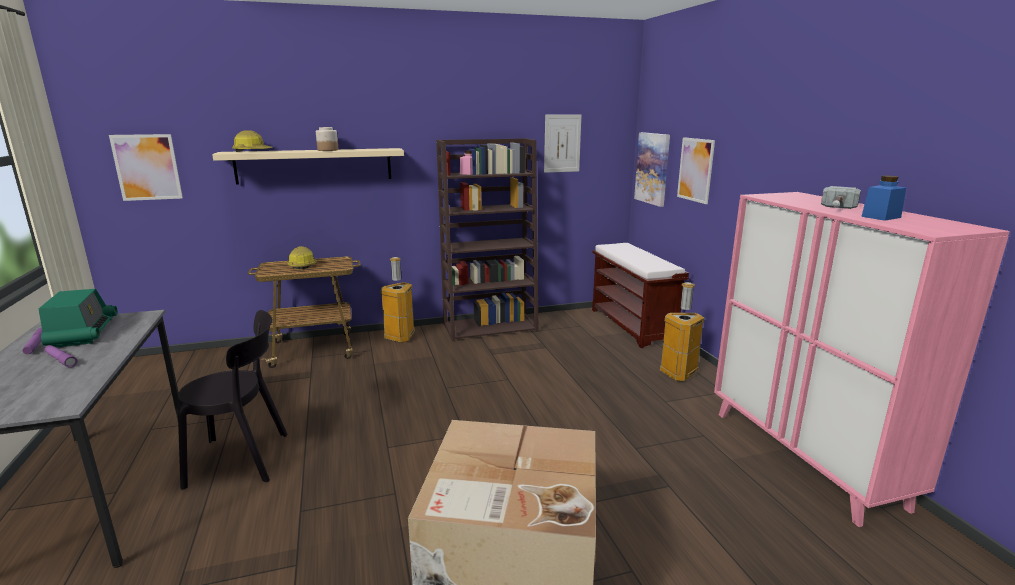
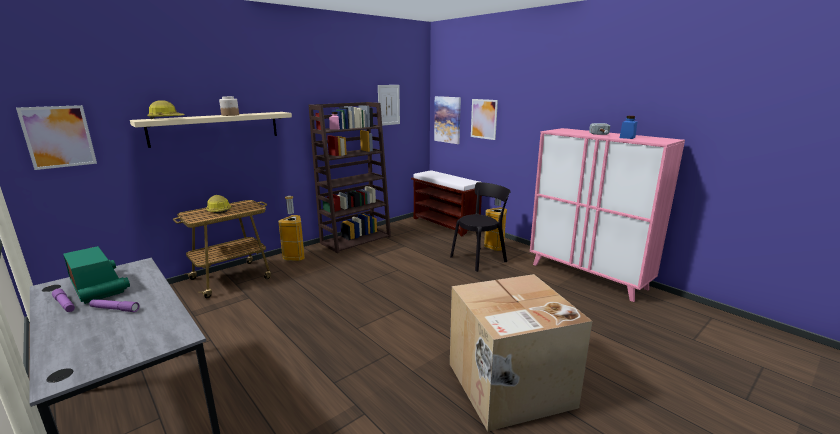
camera: 25 degrees left, 0 degrees up
black chair [178,310,288,490] -> black chair moved to [450,182,511,272]

